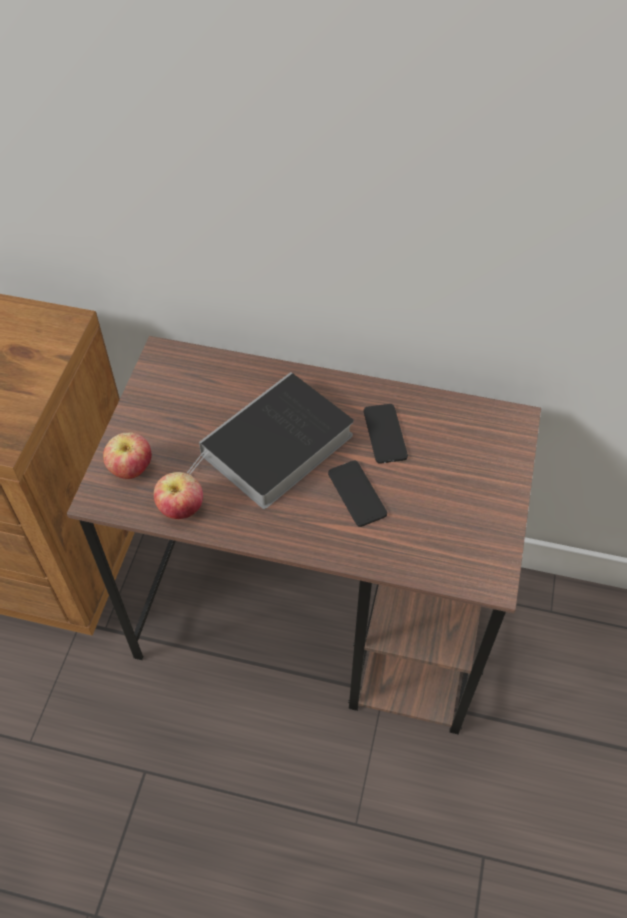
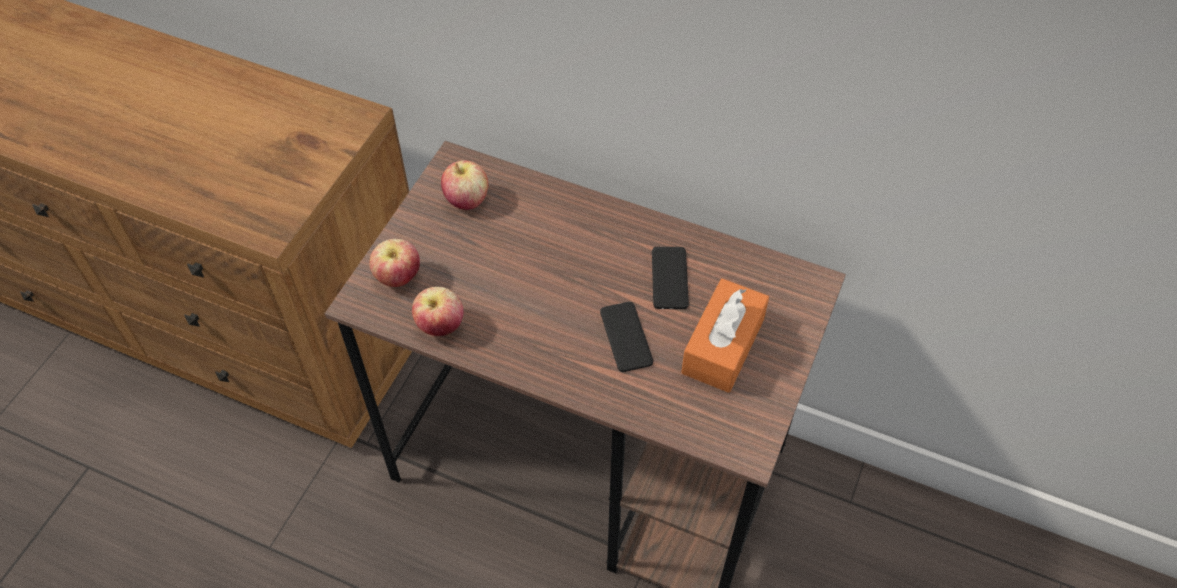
camera: 10 degrees right, 0 degrees up
book [187,372,354,509] -> none
none -> apple [441,160,489,210]
none -> orange tissue box [681,278,769,393]

